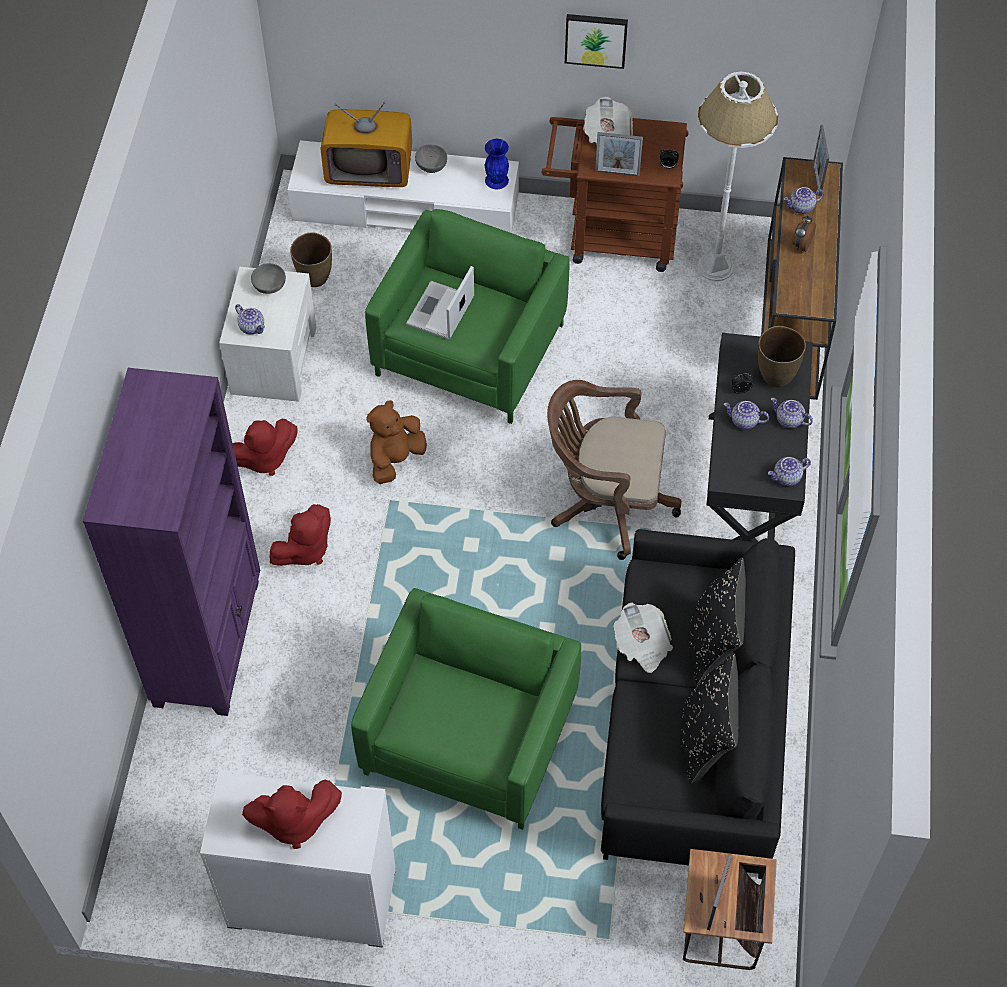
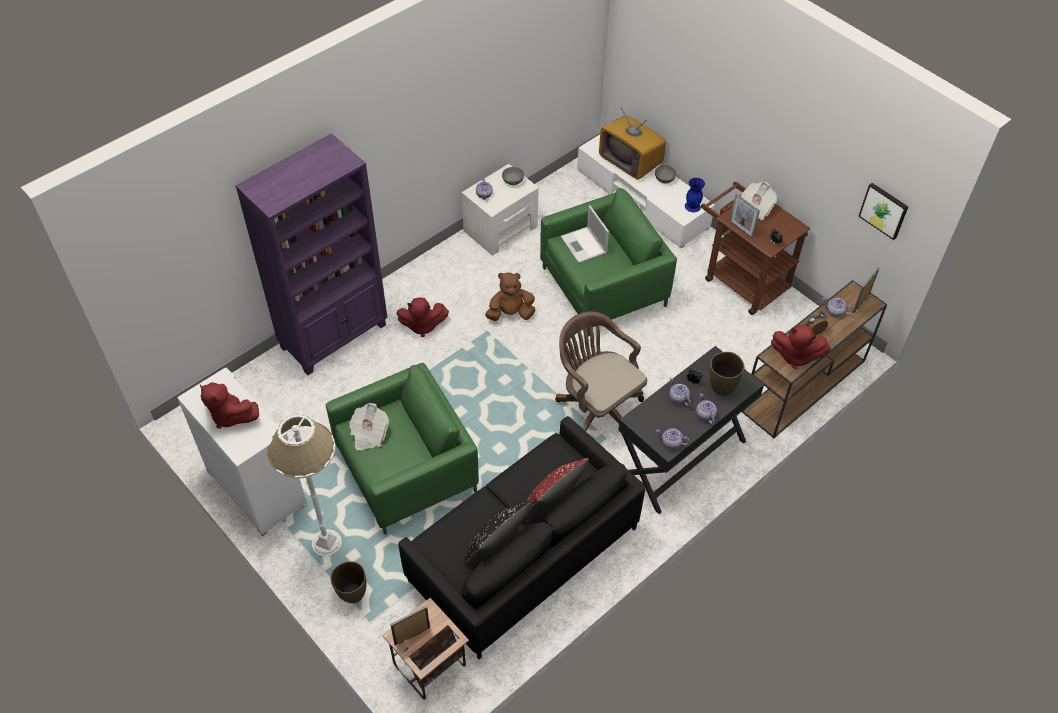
camera: 40 degrees right, 5 degrees down
red plush toy [233,419,298,476] -> red plush toy moved to [771,325,831,369]
brown vase [290,232,332,287] -> brown vase moved to [330,562,367,603]
laptop [406,266,474,339] -> laptop turned 90 degrees counterclockwise [561,205,609,263]
picture [565,14,628,69] -> picture moved to [858,183,908,240]
newspaper [613,602,673,673] -> newspaper moved to [349,403,389,450]
black pillow [689,557,746,685] -> red pillow [524,458,589,520]
white floor lamp [697,71,778,281] -> white floor lamp moved to [267,414,342,556]

